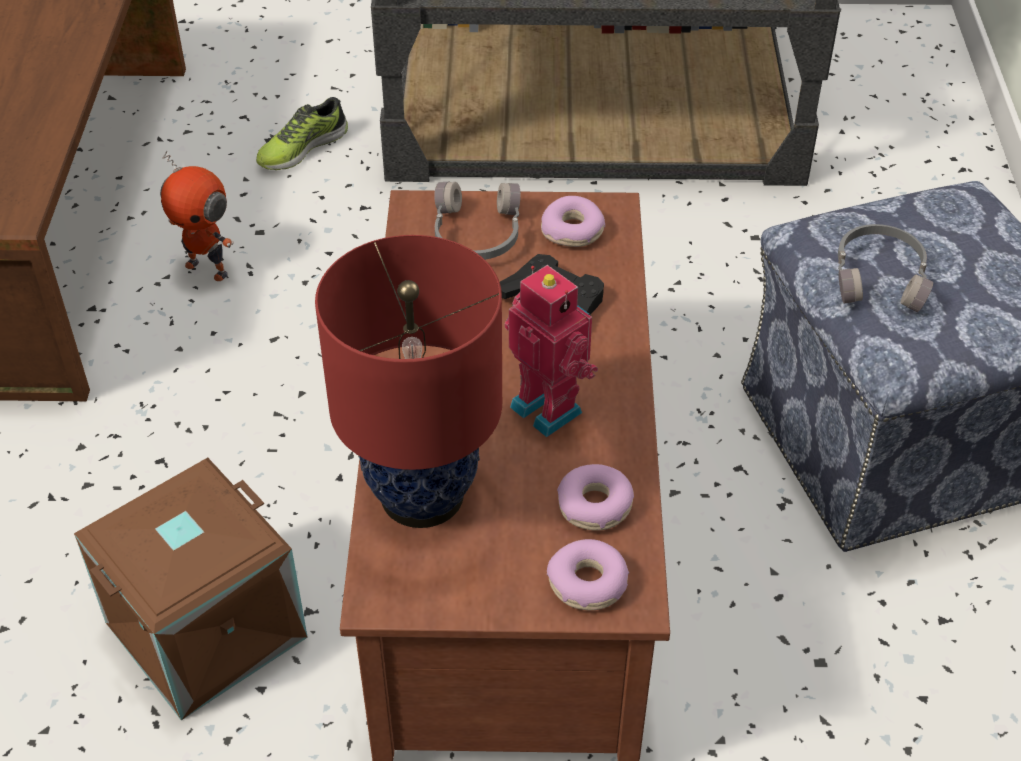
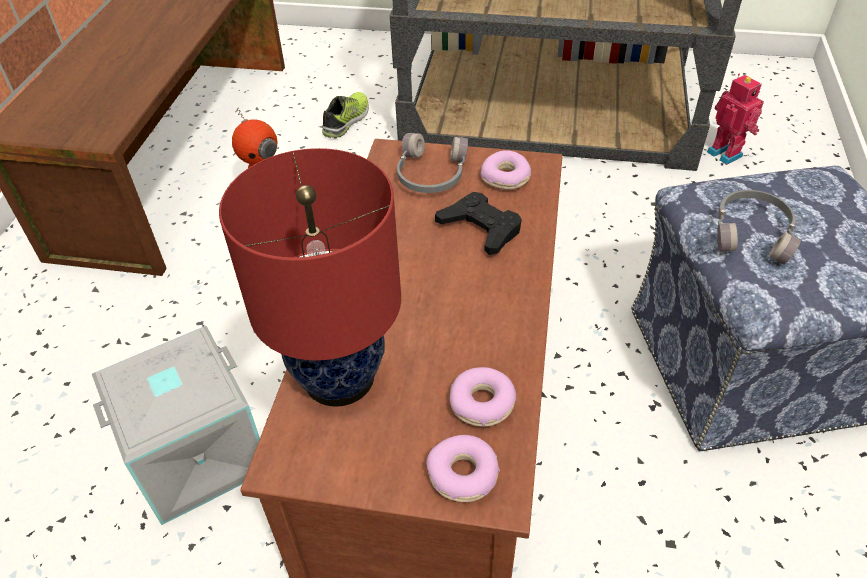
camera: 10 degrees right, 0 degrees up
brown storage box [74,458,308,720] -> grey storage box [92,326,260,525]
shoe [256,97,348,170] -> shoe turned 150 degrees clockwise [322,92,369,138]
toy robot [505,265,598,437] -> toy robot moved to [707,74,764,165]

